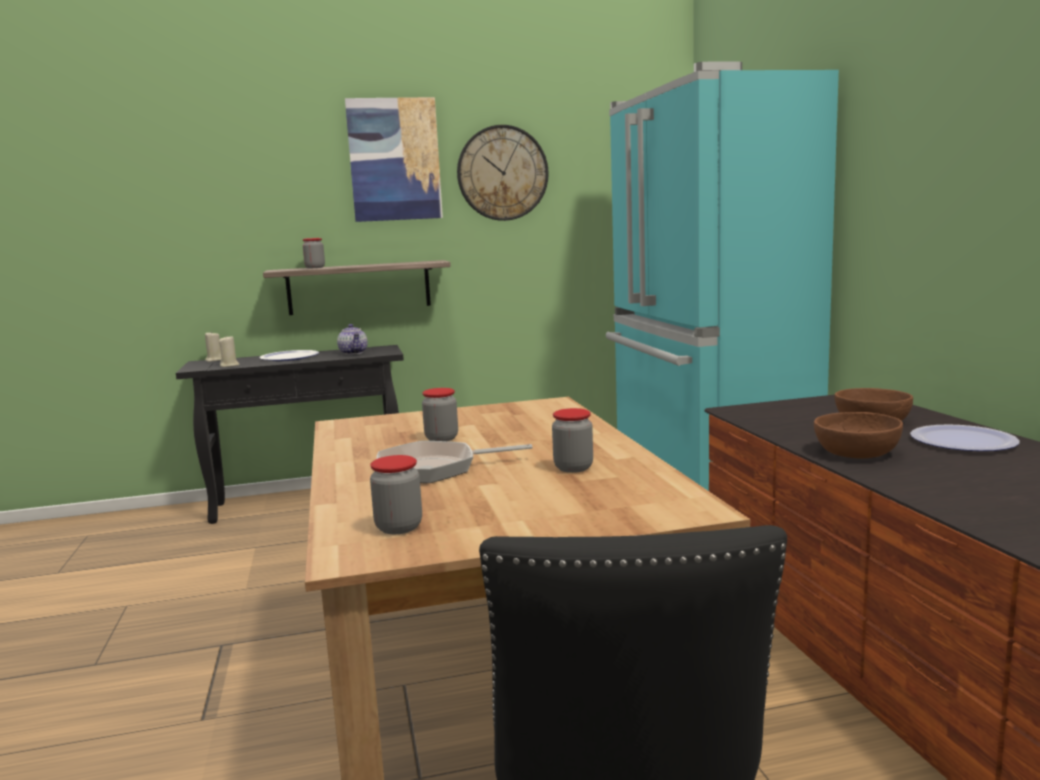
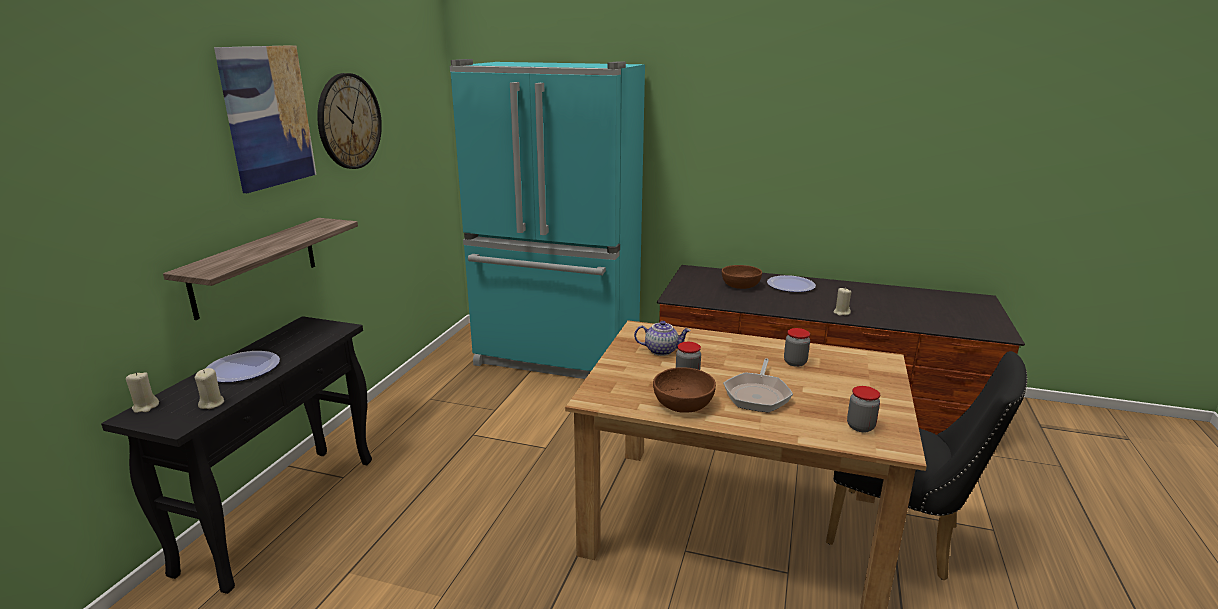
camera: 60 degrees left, 10 degrees up
jar [303,238,325,269] -> none
teapot [337,324,368,355] -> teapot moved to [634,321,691,356]
brown bowl [814,412,903,459] -> brown bowl moved to [653,367,716,413]
none -> beige candle [833,288,852,316]

